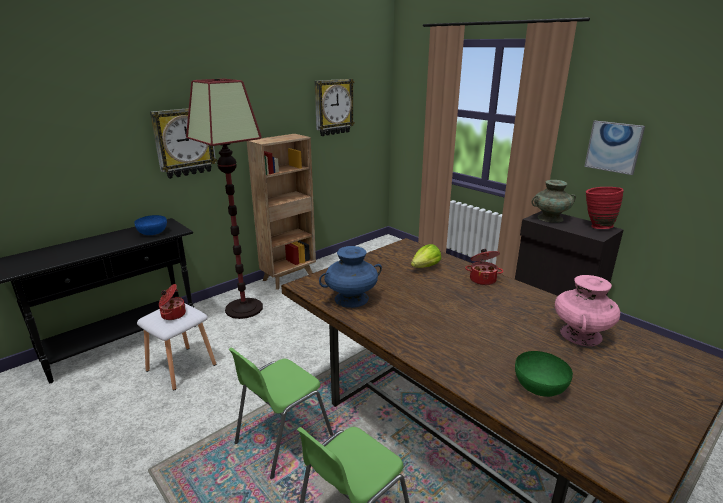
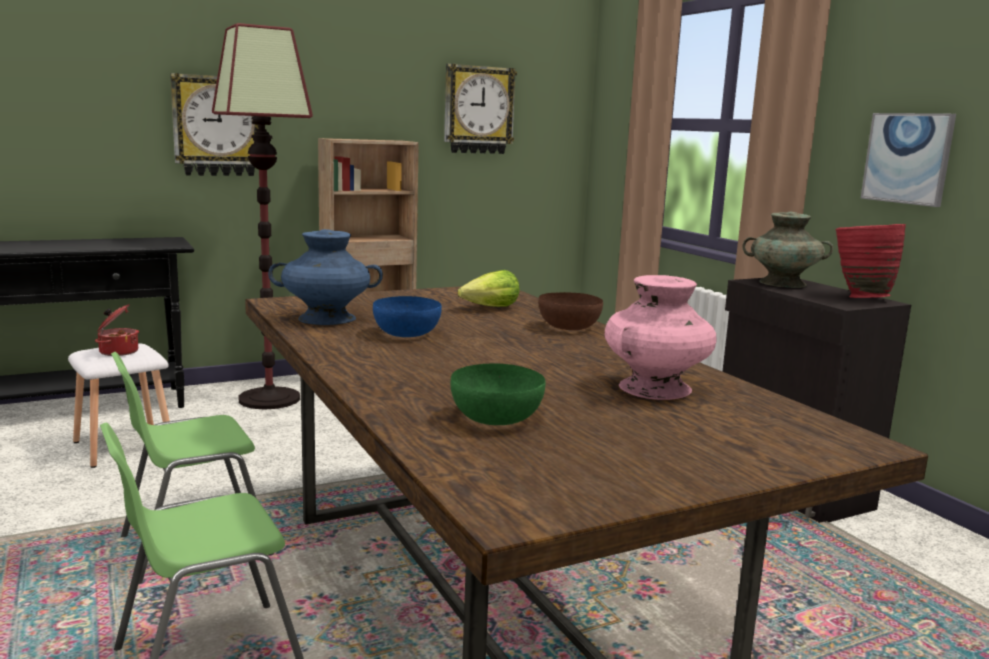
camera: 15 degrees right, 10 degrees down
blue bowl [134,215,167,235] -> blue bowl moved to [373,296,442,337]
cooking pot [465,249,504,285] -> brown bowl [539,292,603,330]

